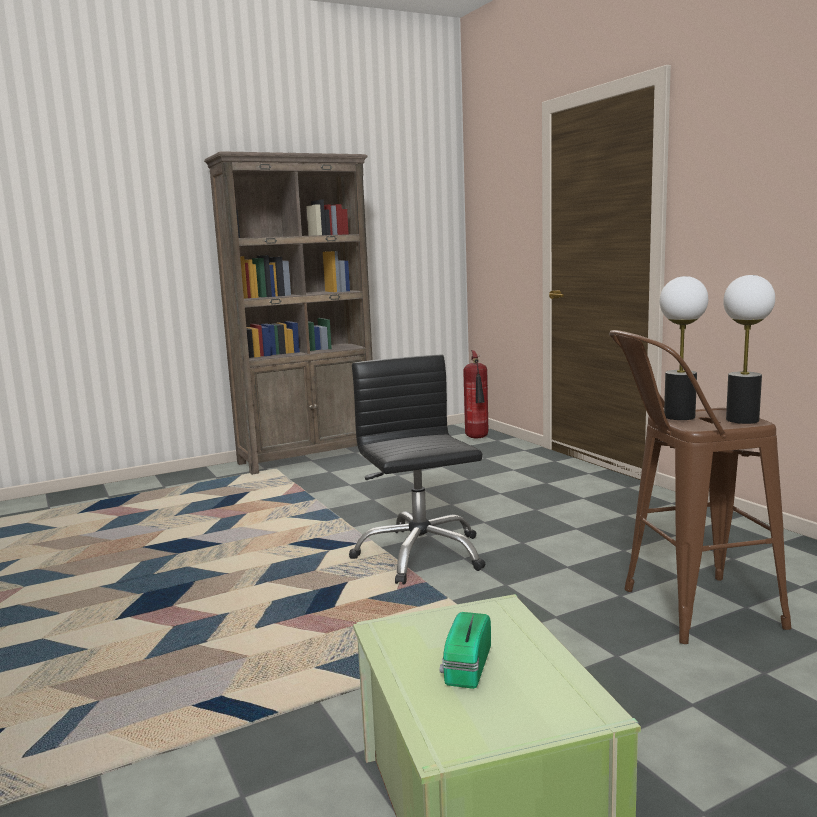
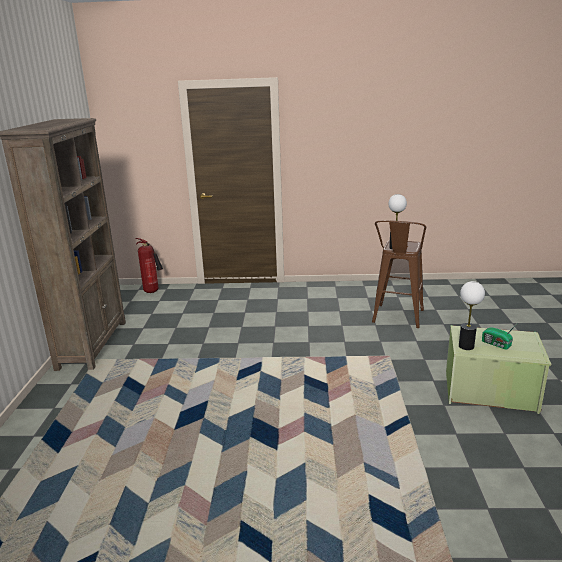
camera: 60 degrees left, 10 degrees up
black office chair [349,355,485,584] -> none
table lamp [723,275,775,424] -> table lamp moved to [459,281,485,350]

